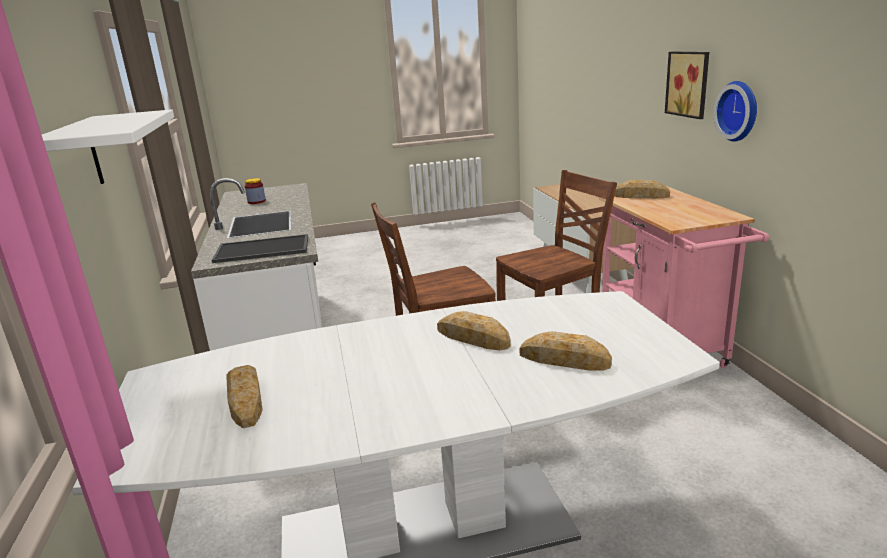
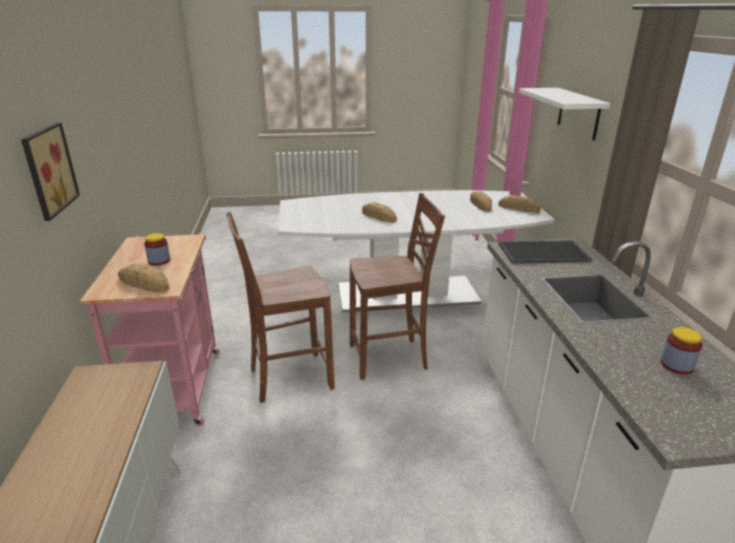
camera: 175 degrees left, 5 degrees up
bread [520,331,612,371] -> bread moved to [498,195,541,213]
wall clock [713,81,757,142] -> none
none -> jar [144,233,170,266]

